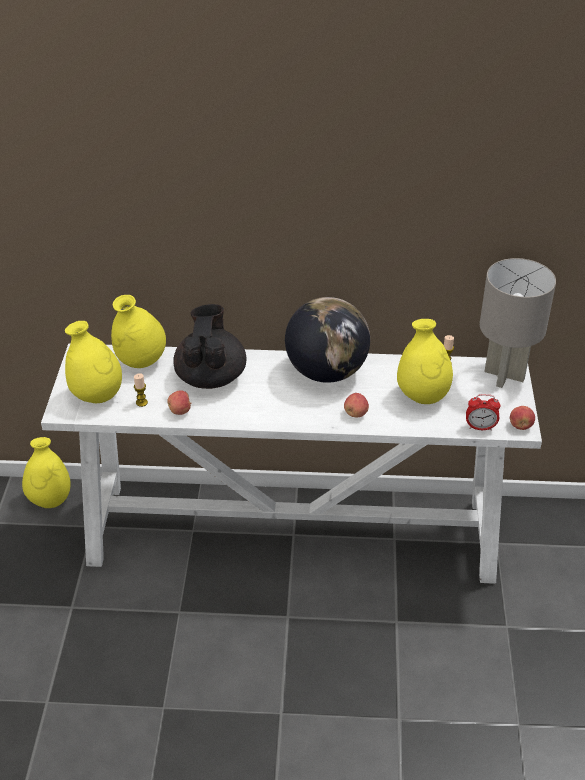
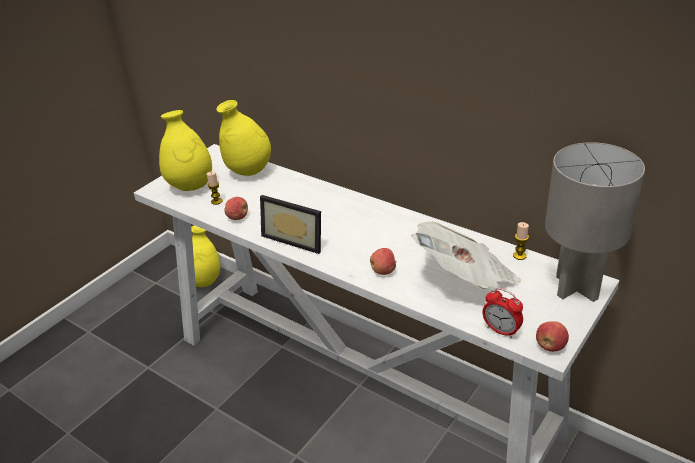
camera: 35 degrees right, 5 degrees down
black teapot [173,304,246,389] -> none
globe [285,297,370,383] -> none
yellow vase [397,319,453,404] -> newspaper [411,222,521,289]
none -> picture frame [260,195,321,254]

